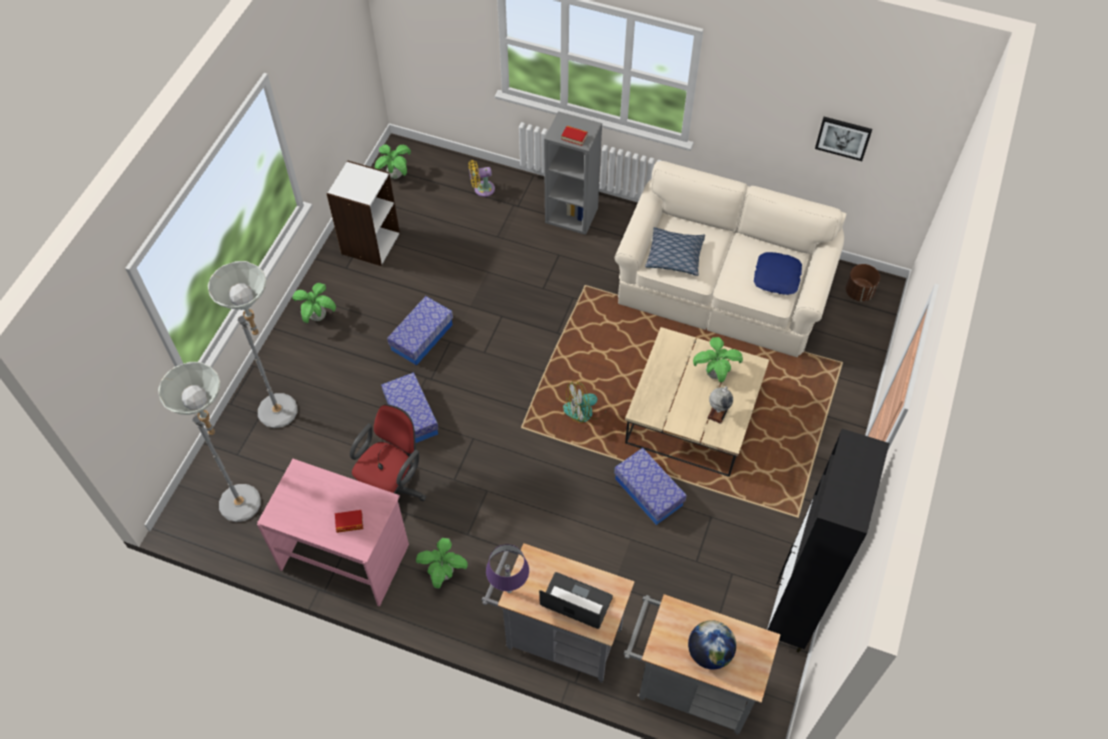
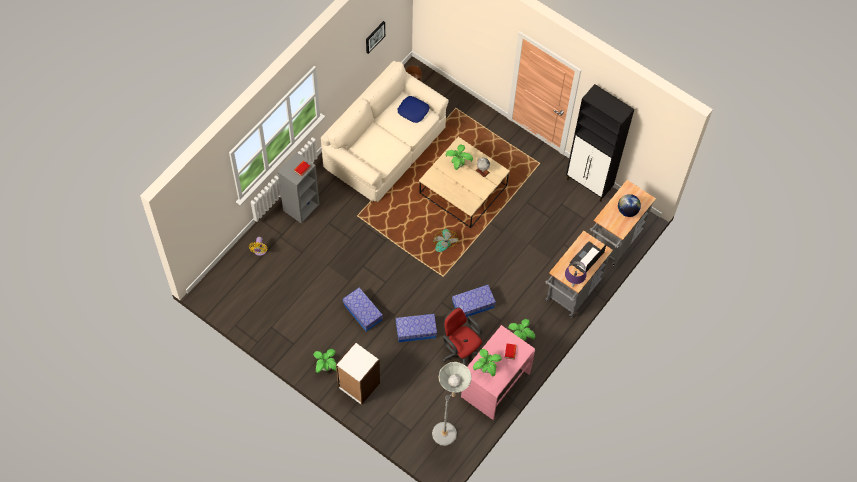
camera: 75 degrees left, 5 degrees up
grey floor lamp [208,261,297,428] -> none
white bookcase [327,160,400,266] -> white bookcase moved to [336,342,380,405]
potted plant [375,144,411,179] -> potted plant moved to [473,349,502,377]
storage box [614,448,687,525] -> storage box moved to [452,285,496,317]
pillow [645,227,705,276] -> none

